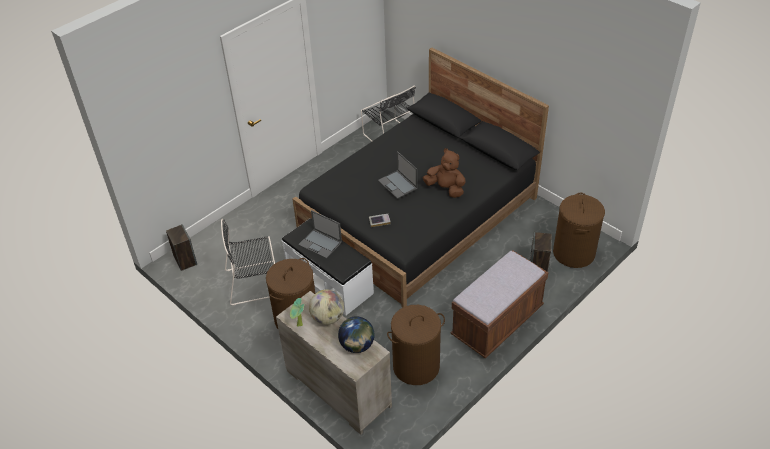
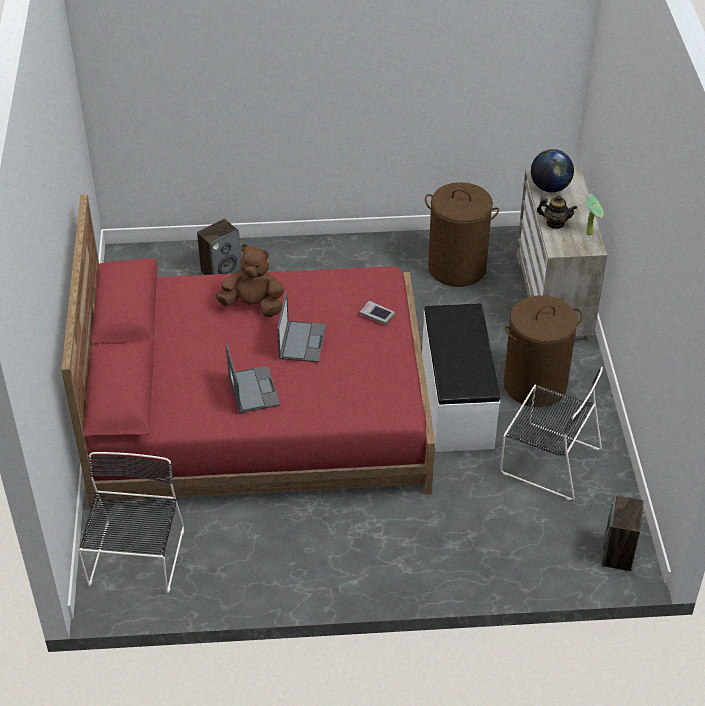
camera: 140 degrees left, 0 degrees up
black bed [292,47,549,308] -> red bed [61,195,435,512]
laptop [298,210,342,259] -> laptop moved to [226,344,280,413]
globe [309,290,344,325] -> teapot [537,195,577,229]
brown plush toy [423,148,466,198] -> brown plush toy turned 120 degrees clockwise [215,244,284,317]
brown bench [451,250,549,358] -> none
brown laundry basket [553,193,605,268] -> none

